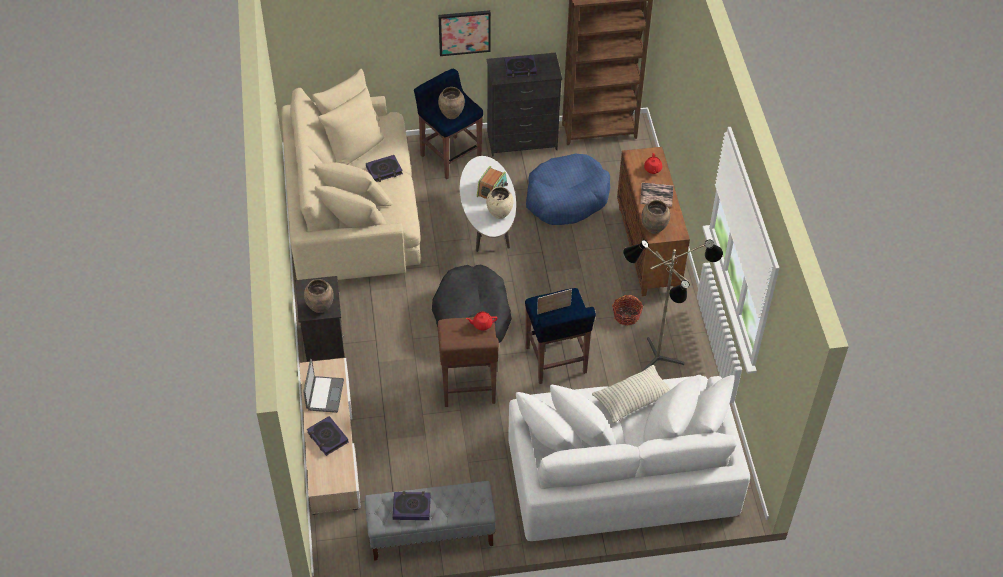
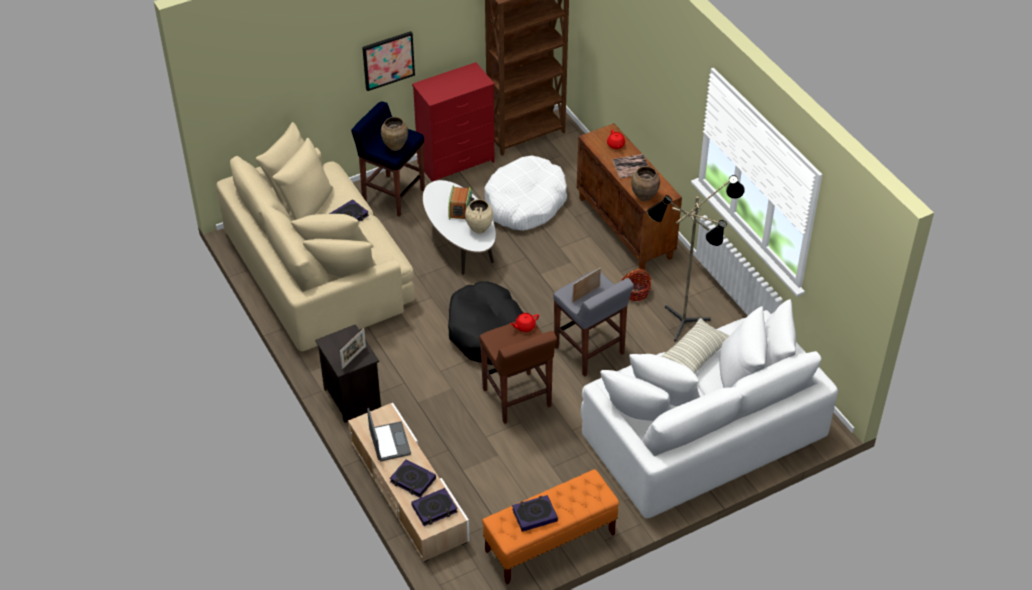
camera: 20 degrees left, 5 degrees down
brown vase [304,279,334,313] -> picture frame [340,328,366,369]
grey bench [365,481,496,561] -> orange bench [482,469,619,584]
black dresser [487,53,562,157] -> red dresser [412,62,495,182]
book [504,55,537,78] -> book moved to [411,488,458,526]
blue stool [525,288,596,384] -> grey stool [553,270,634,376]
blue dog bed [526,154,610,225] -> white dog bed [484,155,567,231]

